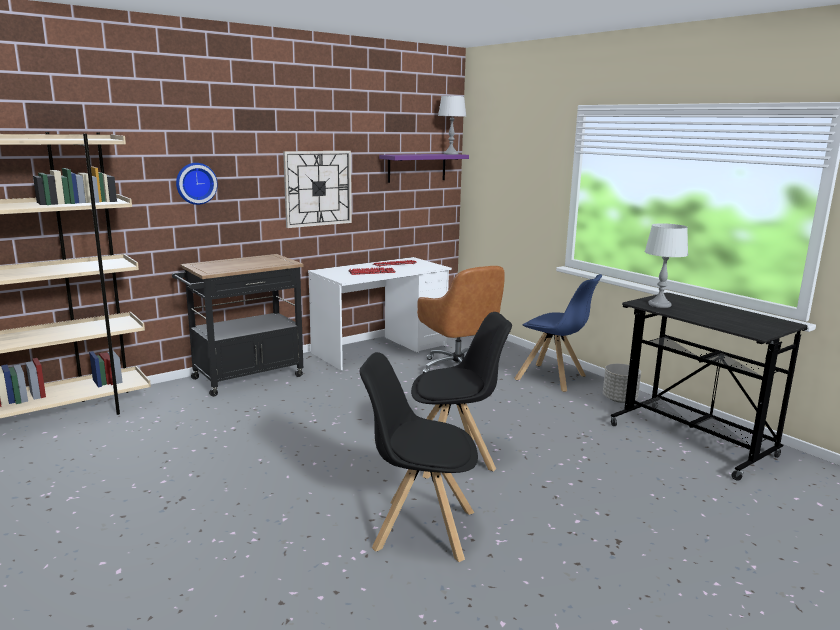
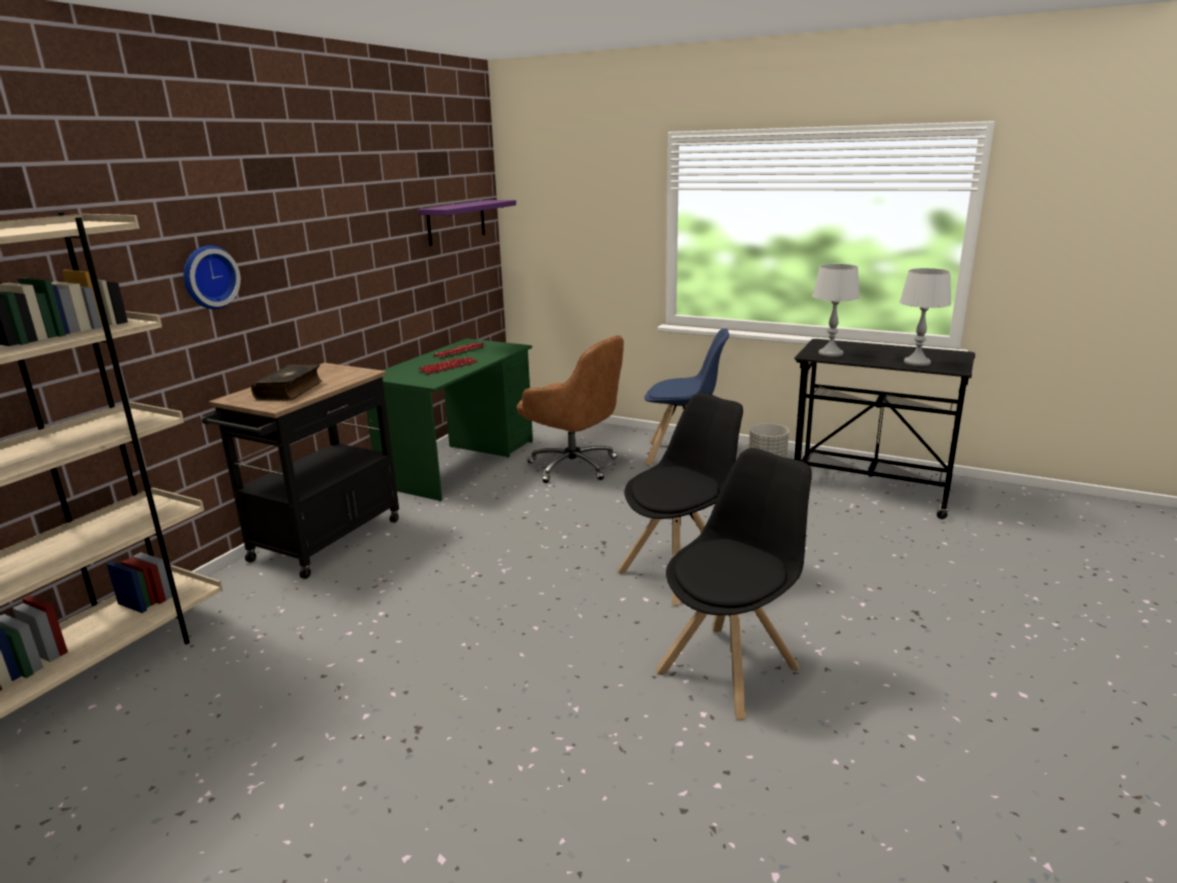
camera: 25 degrees left, 5 degrees up
wall clock [283,151,352,228] -> none
white desk [308,257,452,371] -> green desk [366,338,533,501]
black chair [359,352,478,562] -> black chair turned 150 degrees clockwise [656,448,812,720]
grey table lamp [438,96,466,155] -> grey table lamp moved to [900,268,951,366]
none -> book [251,364,323,400]

